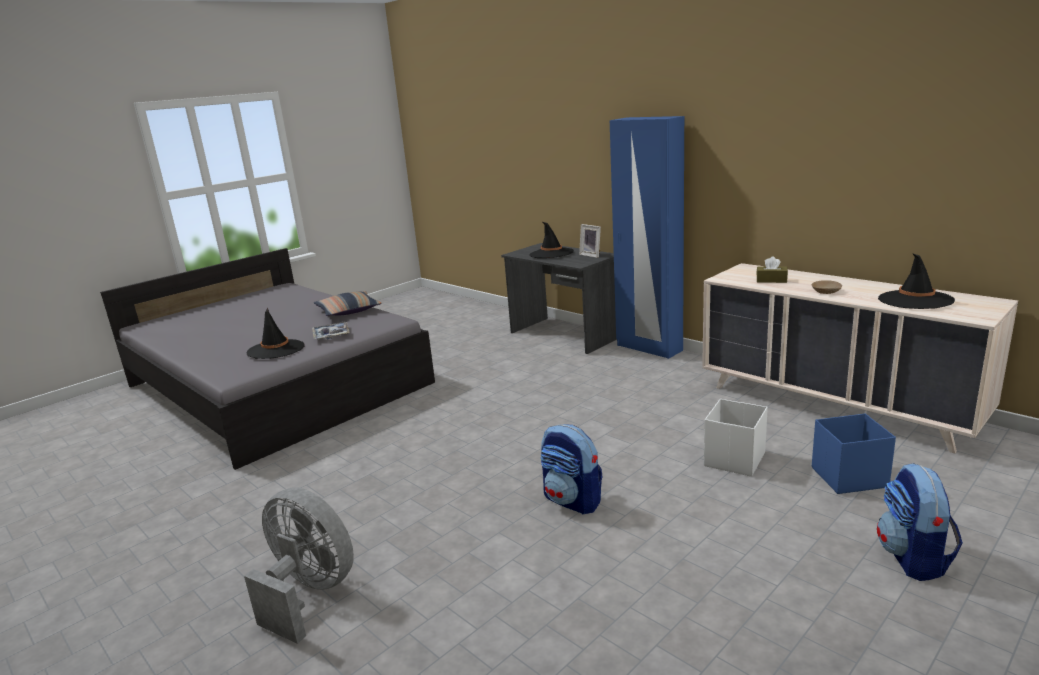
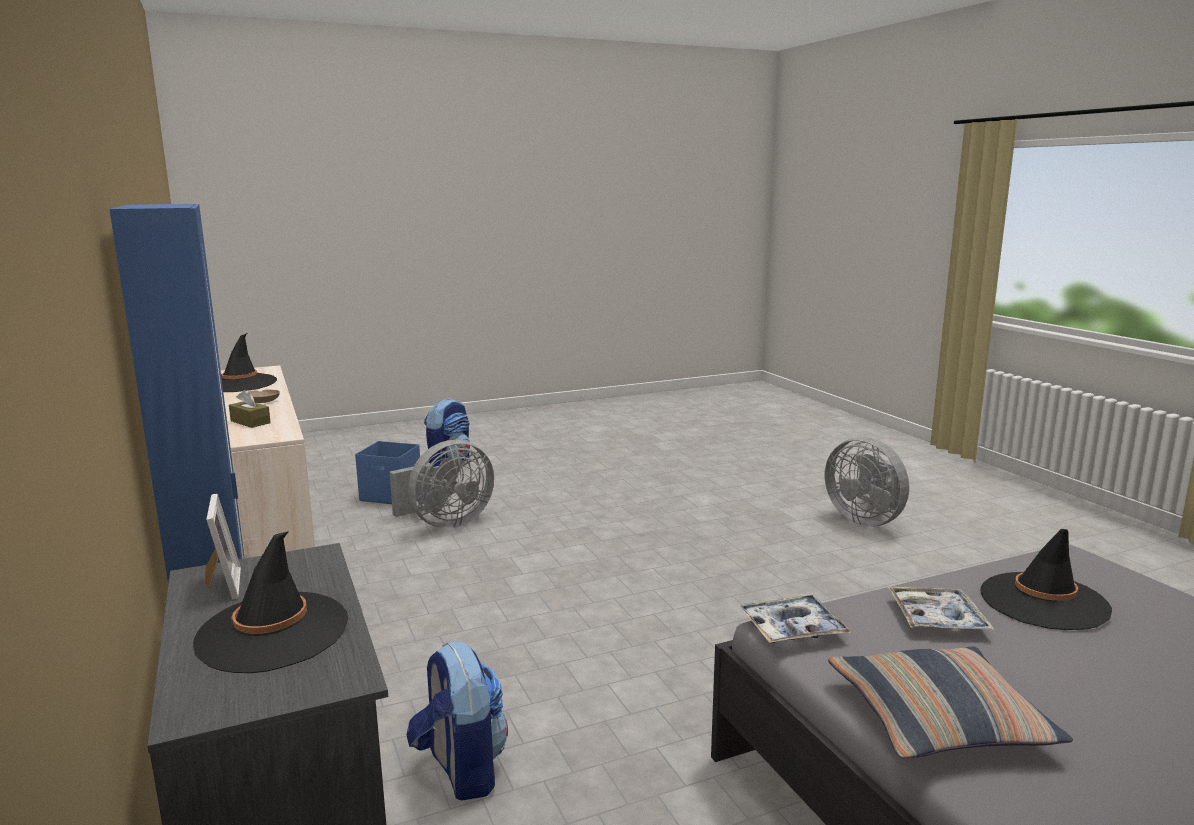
camera: 160 degrees left, 5 degrees down
backpack [541,424,603,514] -> backpack moved to [406,641,508,801]
white storage box [704,399,768,477] -> grey fan [390,440,494,528]
none -> tray [739,594,851,643]

